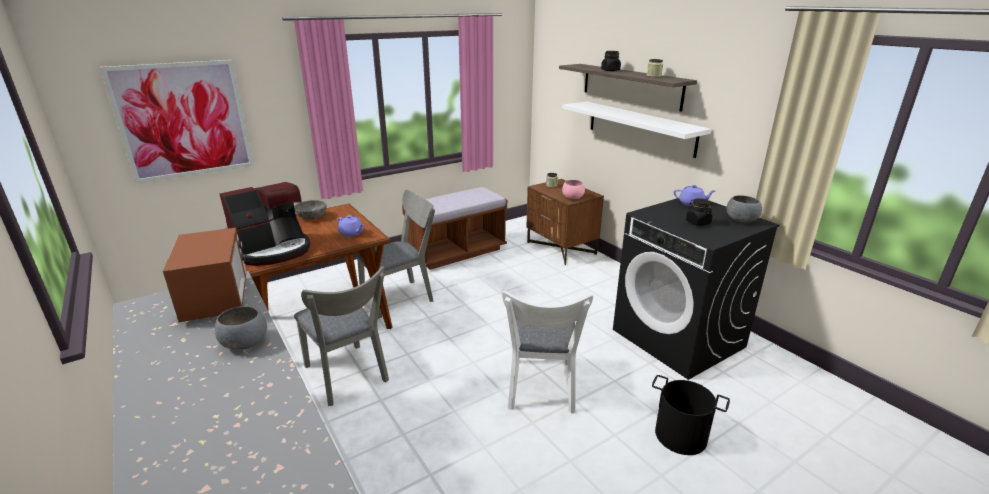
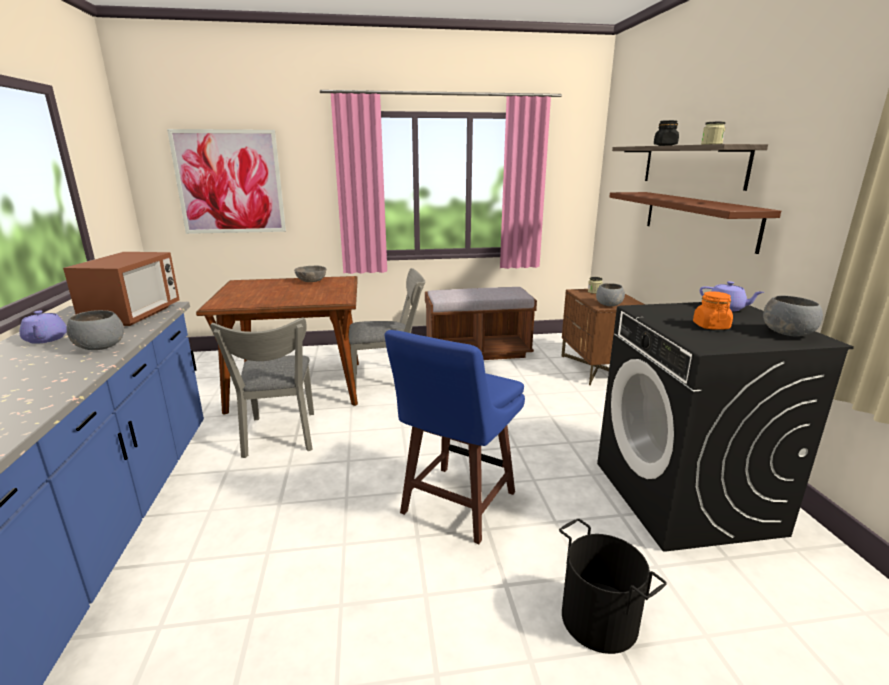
camera: 25 degrees right, 5 degrees down
coffee machine [220,182,310,266] -> none
purple teapot [338,215,364,237] -> purple teapot moved to [19,310,67,344]
white chair [502,290,593,413] -> blue stool [385,330,525,544]
white shelf [562,101,712,158] -> brown shelf [609,192,781,254]
pink bowl [562,180,585,199] -> grey bowl [596,283,625,306]
black jar [686,198,712,226] -> orange jar [693,291,733,330]

